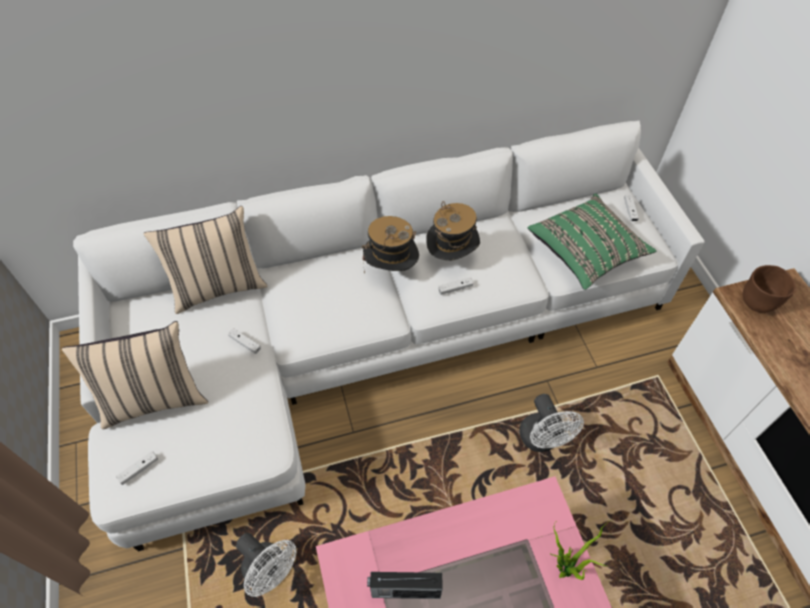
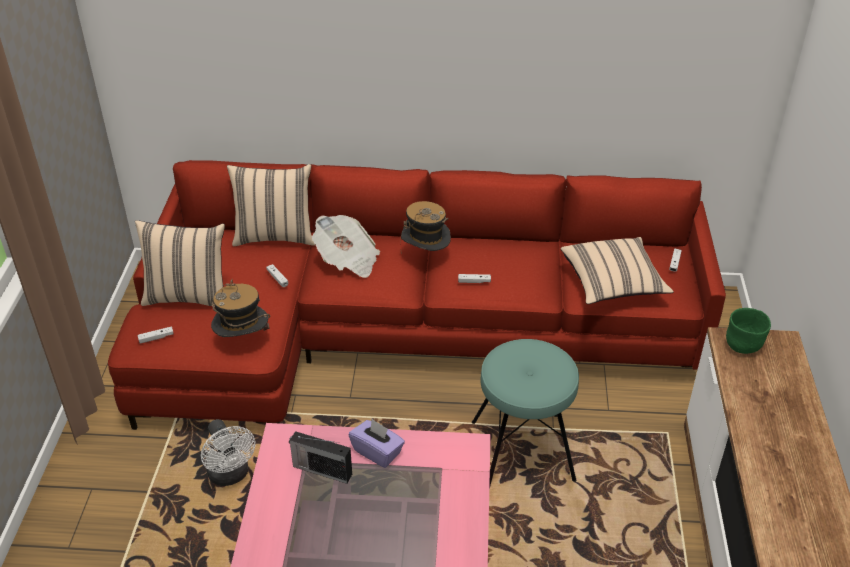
camera: 20 degrees right, 15 degrees down
white sofa [73,120,704,552] -> red sofa [108,160,726,430]
hat [427,201,480,261] -> hat moved to [211,280,270,337]
white fan [519,394,584,452] -> turquoise stool [471,339,579,489]
green pillow [527,193,656,290] -> beige pillow [561,237,674,304]
potted plant [550,519,612,580] -> none
brown bowl [743,265,796,313] -> green bowl [726,308,771,354]
none -> newspaper [312,215,380,278]
none -> purple tissue box [348,419,405,468]

